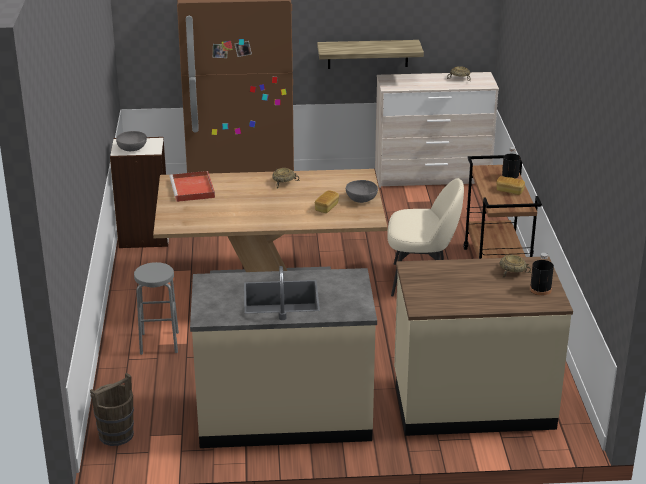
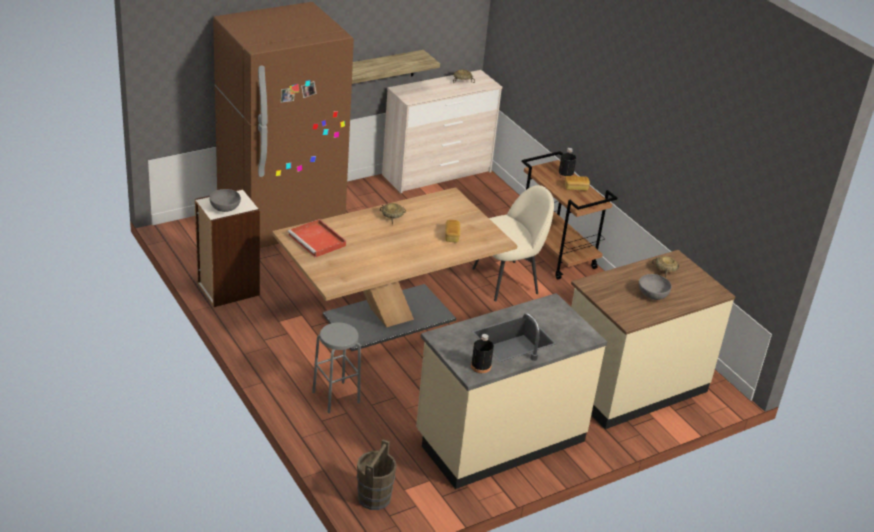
camera: 30 degrees left, 5 degrees up
grey bowl [346,180,378,203] -> grey bowl moved to [639,274,672,300]
black bottle [530,253,554,296] -> black bottle moved to [471,334,494,373]

